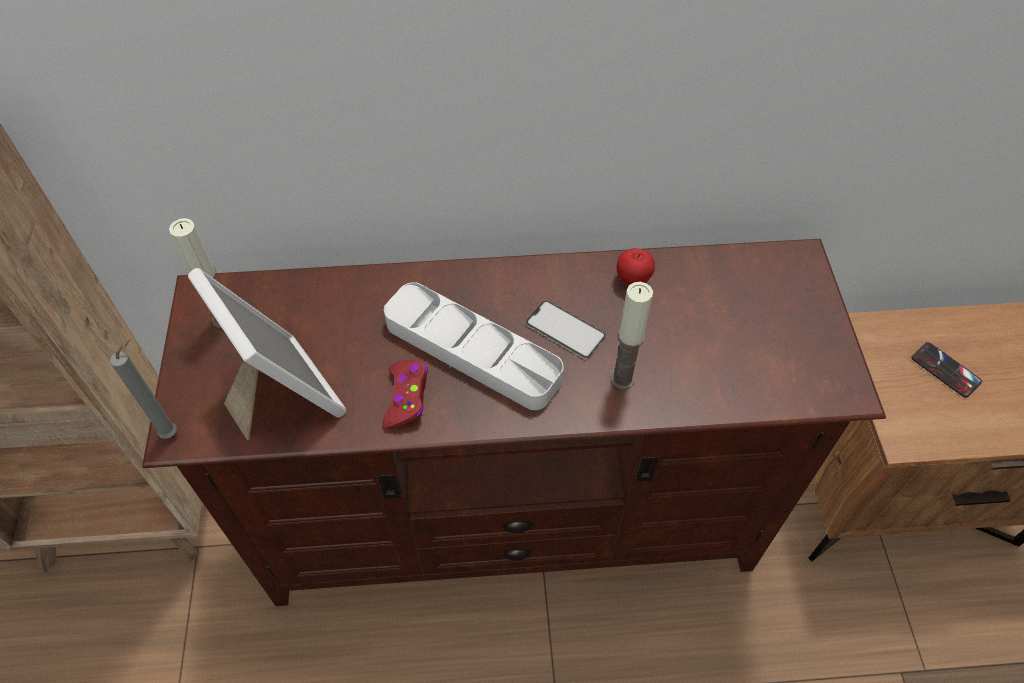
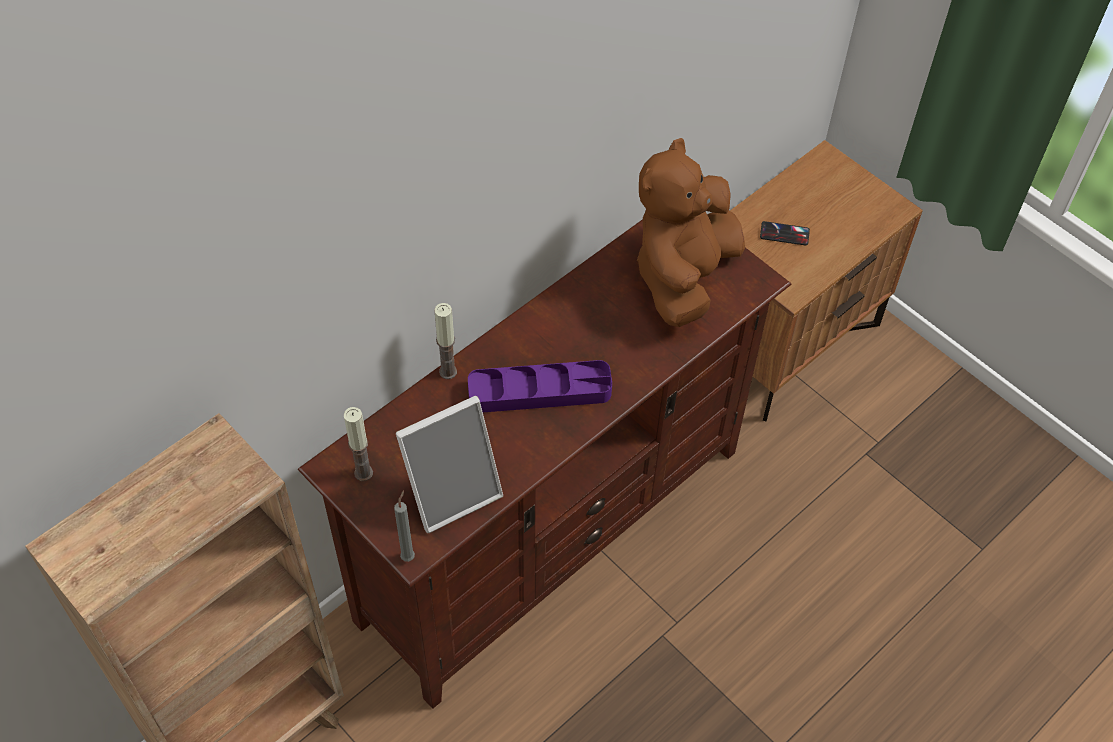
camera: 40 degrees left, 0 degrees up
picture frame [188,268,346,440] -> picture frame turned 135 degrees clockwise [396,396,503,533]
red game controller [382,360,428,429] -> none
grey tray [384,282,564,410] -> purple tray [468,360,612,412]
phone [526,300,606,359] -> none
candle [610,282,653,390] -> candle moved to [434,303,457,379]
apple [617,248,655,285] -> none
none -> brown plush toy [637,138,745,327]

